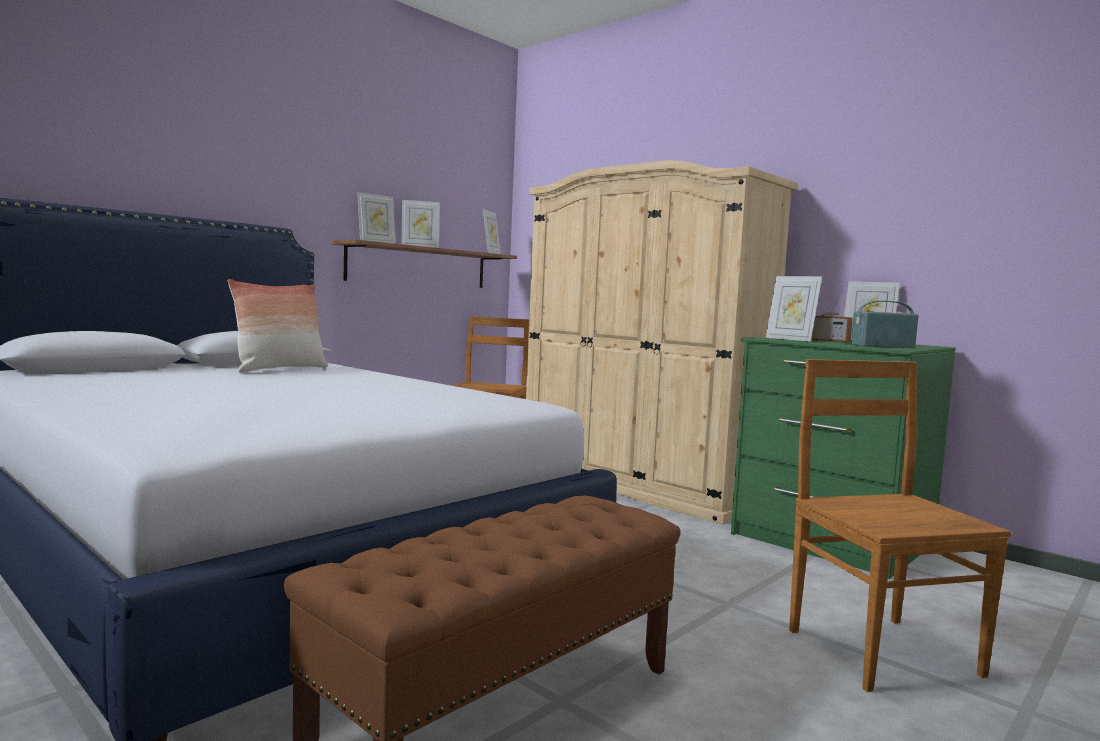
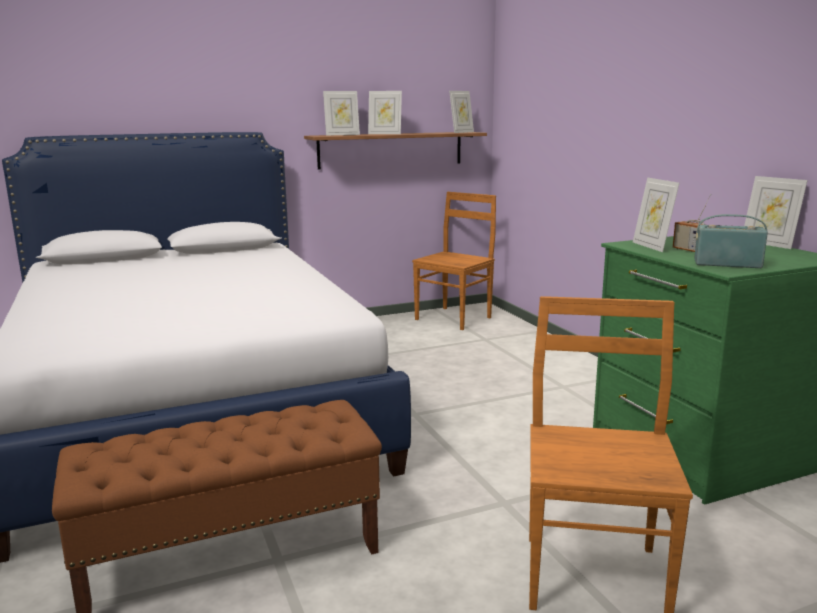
camera: 25 degrees right, 10 degrees up
pillow [228,279,328,373] -> none
beige wardrobe [526,160,798,525] -> none

